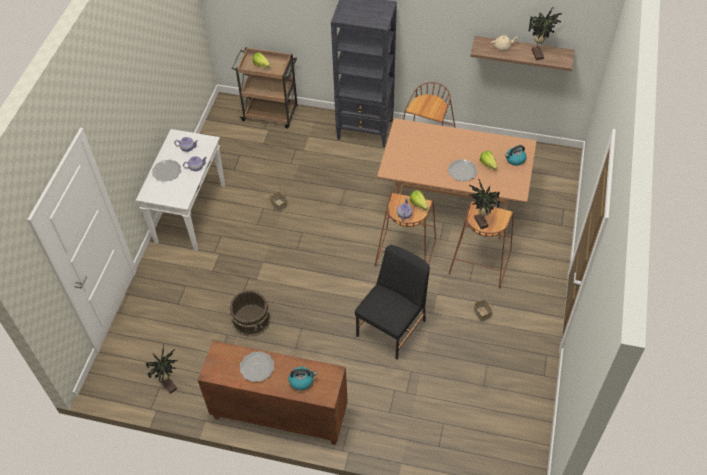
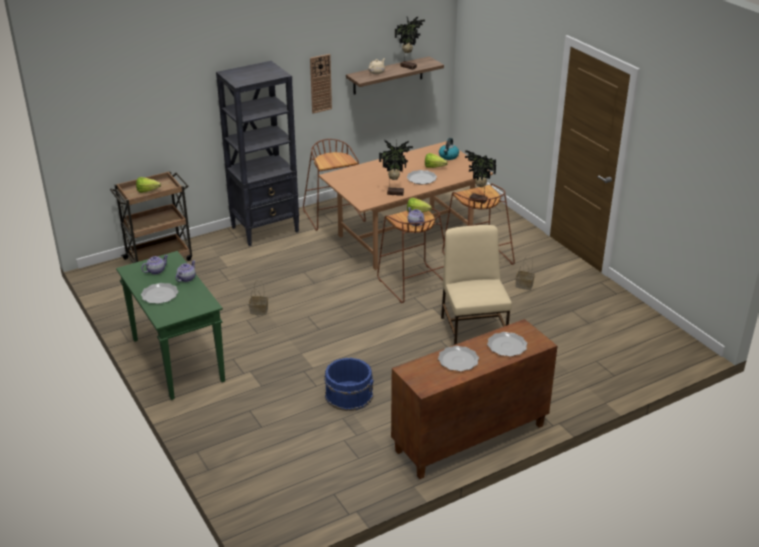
camera: 45 degrees left, 20 degrees down
white console table [136,129,225,251] -> green console table [116,251,225,400]
potted plant [146,344,178,394] -> potted plant moved to [379,140,413,196]
brown bucket [230,290,271,337] -> blue bucket [324,358,374,411]
kettle [289,367,317,390] -> plate [487,332,527,356]
black chair [355,245,430,360] -> beige chair [441,225,512,345]
none -> wall clock [310,54,332,113]

